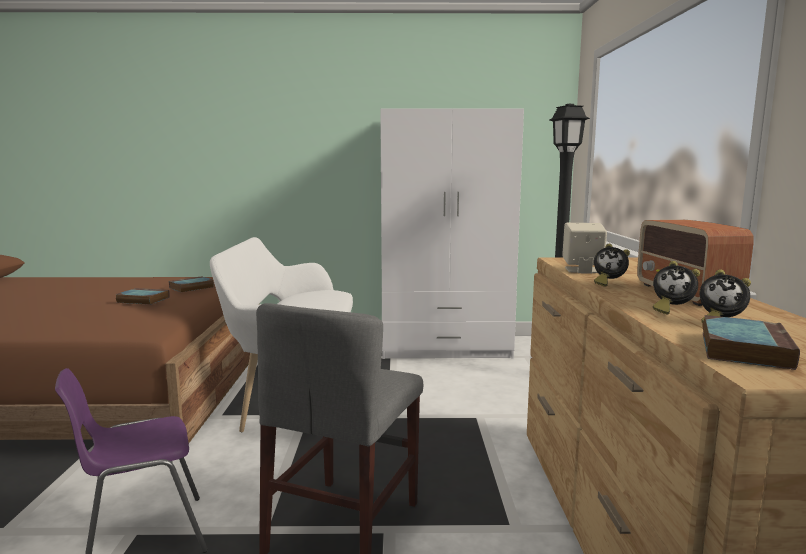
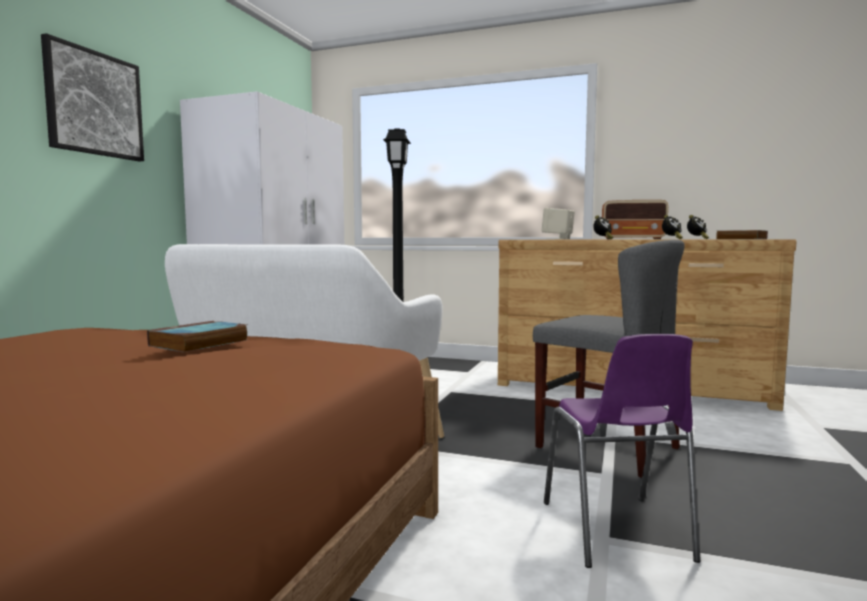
camera: 70 degrees left, 5 degrees down
book [169,276,214,292] -> none
none -> picture [41,33,144,161]

